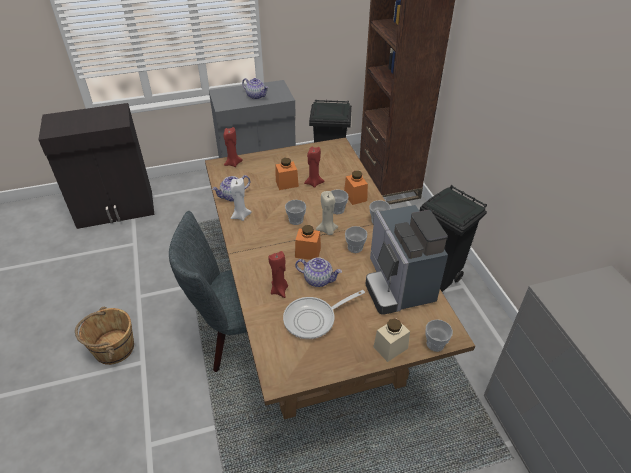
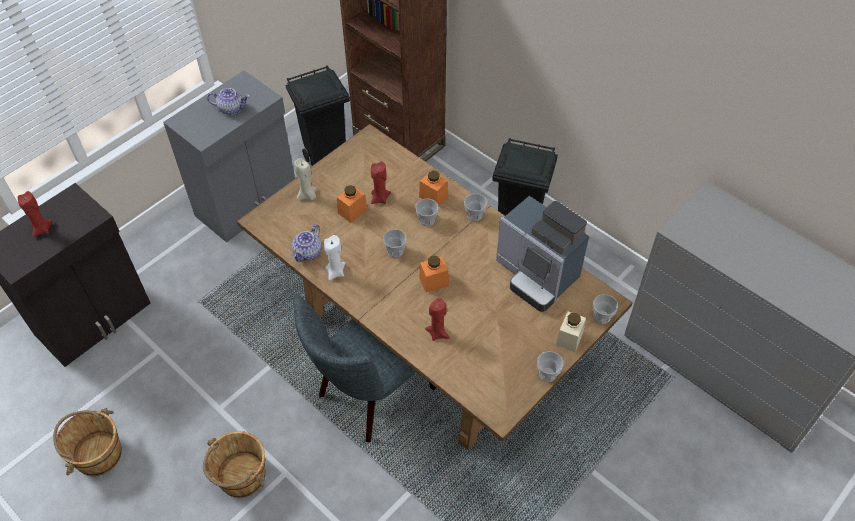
camera: 30 degrees left, 10 degrees up
red candle [223,127,243,167] -> red candle moved to [18,191,53,237]
frying pan [283,290,365,339] -> none
teapot [295,257,342,287] -> none
beige candle [316,191,338,235] -> beige candle moved to [294,158,316,200]
cup [345,226,367,253] -> cup moved to [537,351,564,382]
none -> brown bucket [53,408,122,476]

